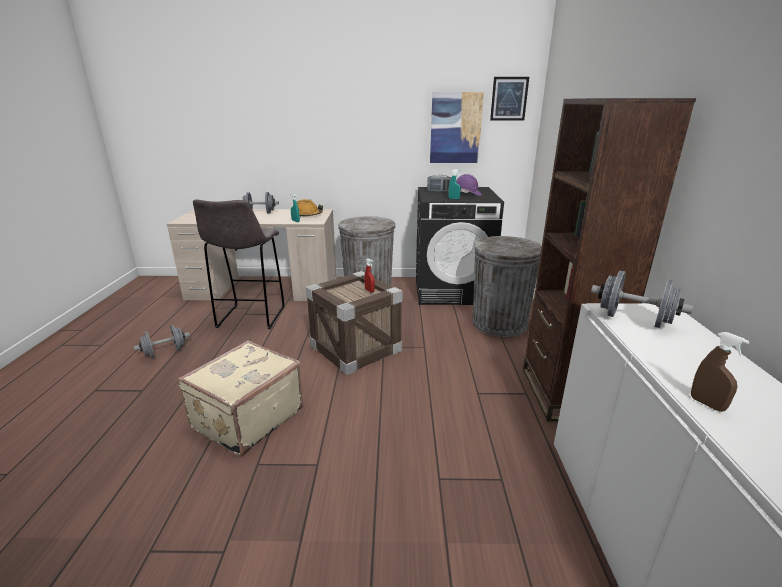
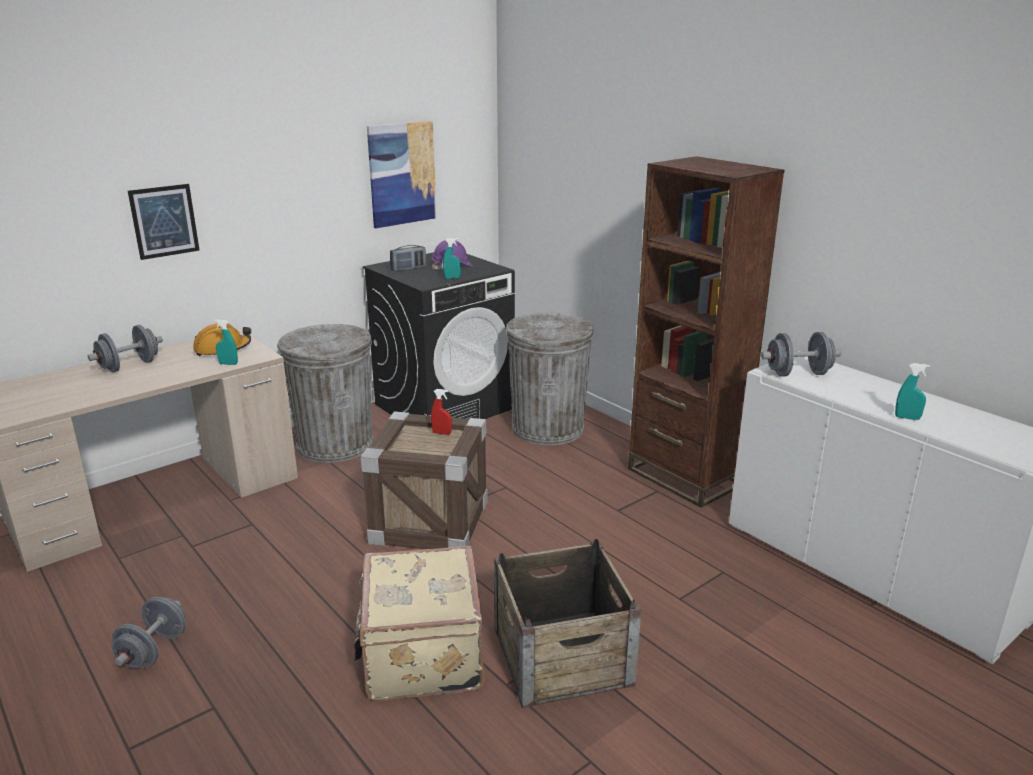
camera: 40 degrees left, 0 degrees up
grey stool [193,199,285,329] -> none
picture [490,77,529,121] -> picture moved to [128,184,200,260]
brown spray bottle [691,332,749,412] -> turquoise spray bottle [895,363,930,420]
none -> crate [494,539,641,708]

